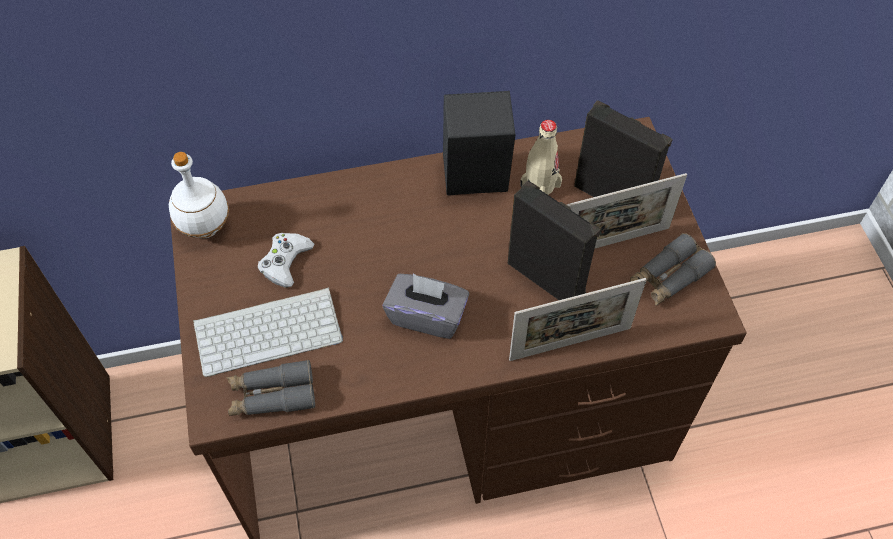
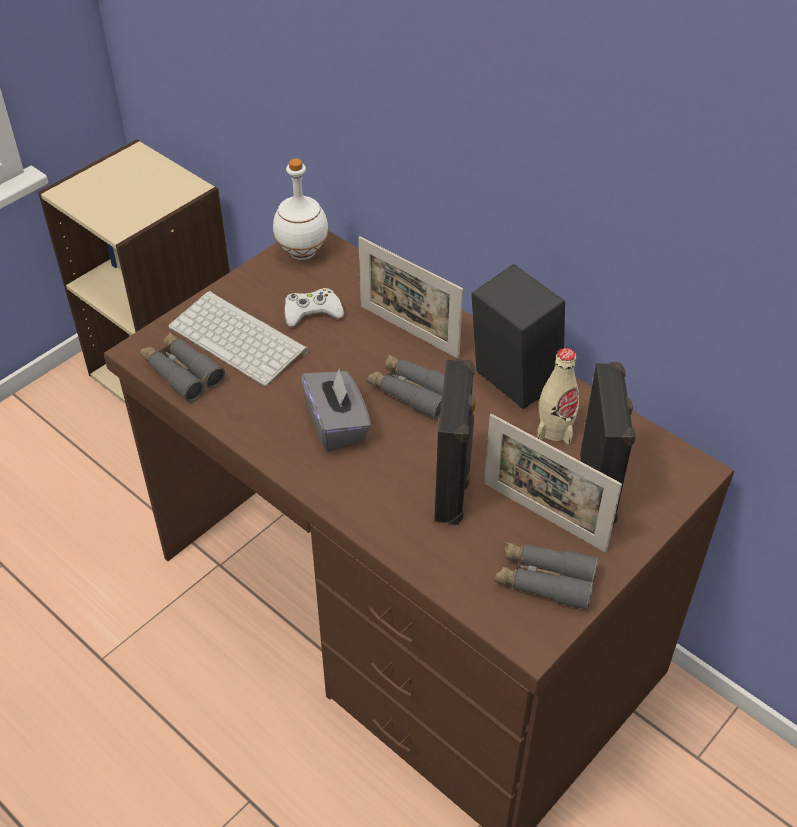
camera: 55 degrees right, 10 degrees down
picture frame [509,278,647,361] -> picture frame moved to [358,236,463,359]
none -> grey binoculars [367,354,445,419]

